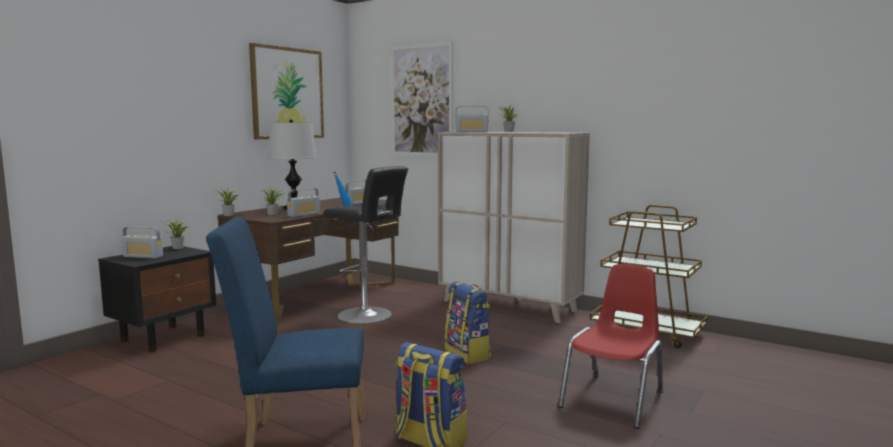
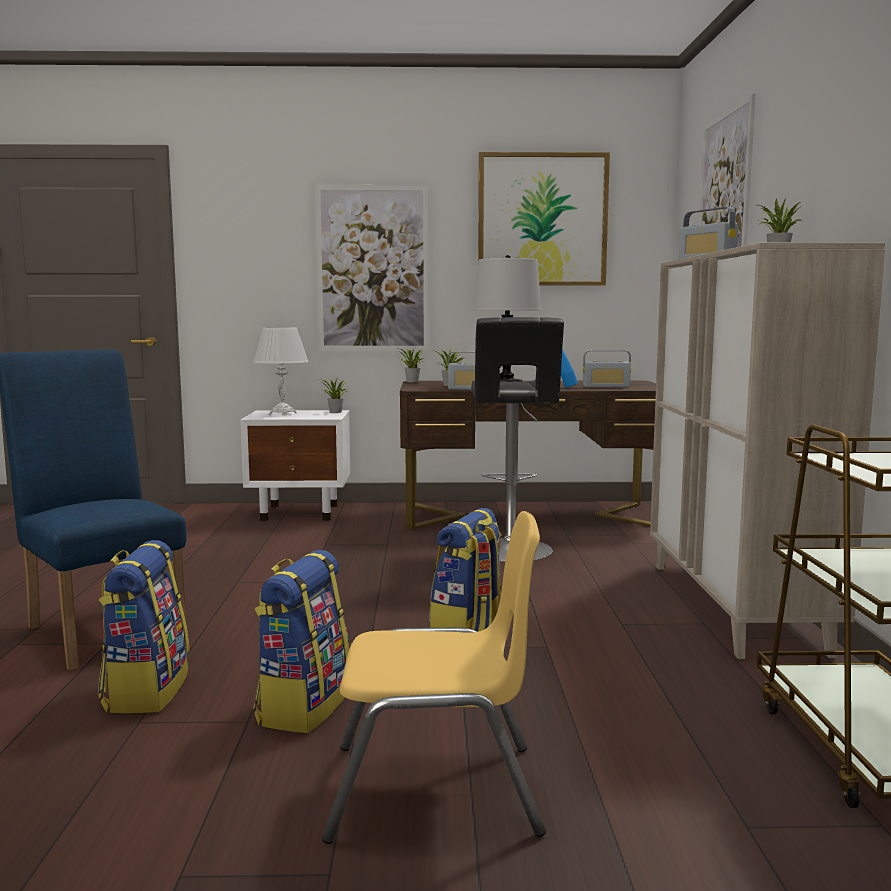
camera: 55 degrees right, 0 degrees up
black nightstand [98,246,216,352] -> white nightstand [240,410,350,521]
radio [122,226,163,259] -> white table lamp [253,327,309,416]
red chair [558,264,664,429] -> yellow chair [322,511,546,844]
none -> backpack [253,550,349,733]
none -> picture [315,185,429,351]

